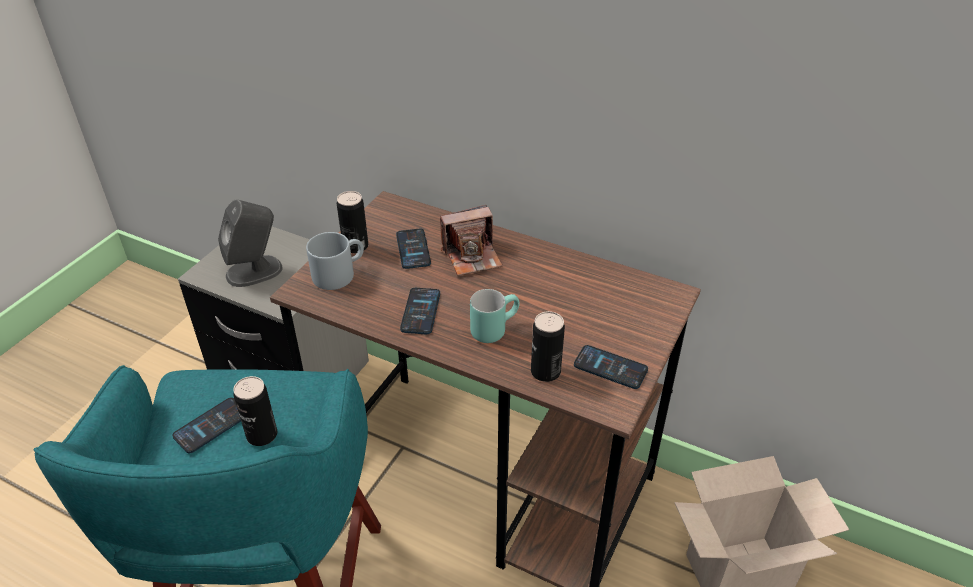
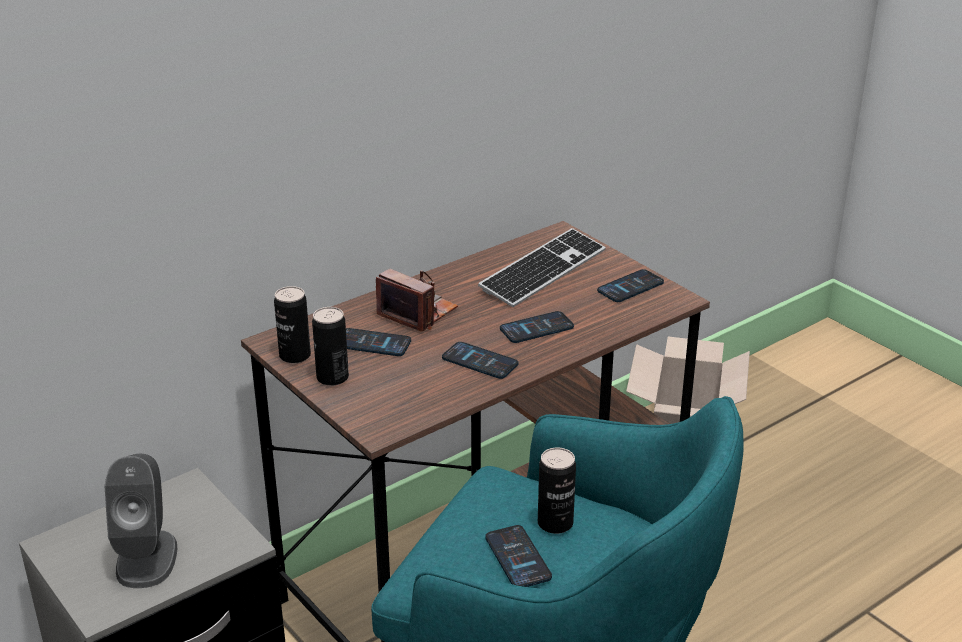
camera: 65 degrees left, 10 degrees down
grey mug [306,232,364,290] -> none
camera [440,205,503,276] -> camera turned 60 degrees counterclockwise [376,269,458,332]
turquoise mug [470,289,520,343] -> phone [500,311,574,343]
can [531,311,565,382] -> can moved to [274,286,311,364]
none -> keyboard [478,228,606,307]

